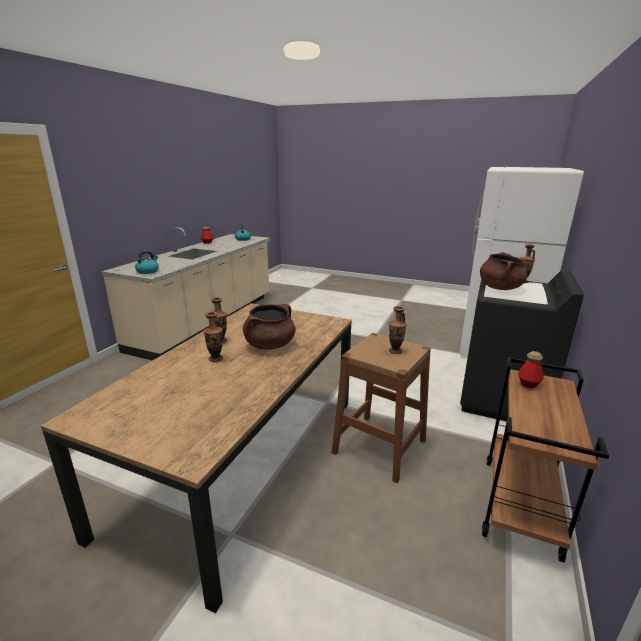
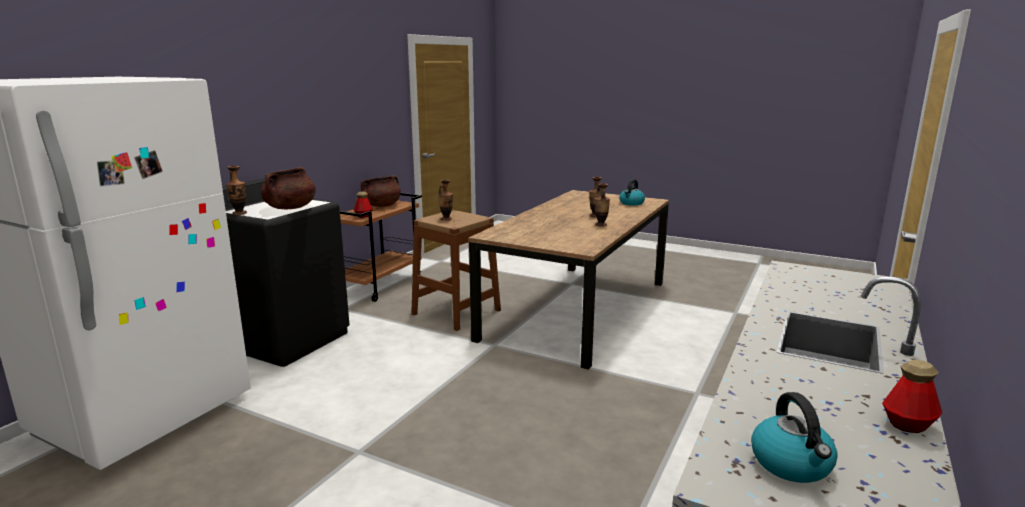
camera: 175 degrees left, 5 degrees down
kettle [135,251,159,274] -> kettle moved to [619,179,645,206]
brown cooking pot [243,304,295,350] -> brown cooking pot moved to [360,175,401,207]

